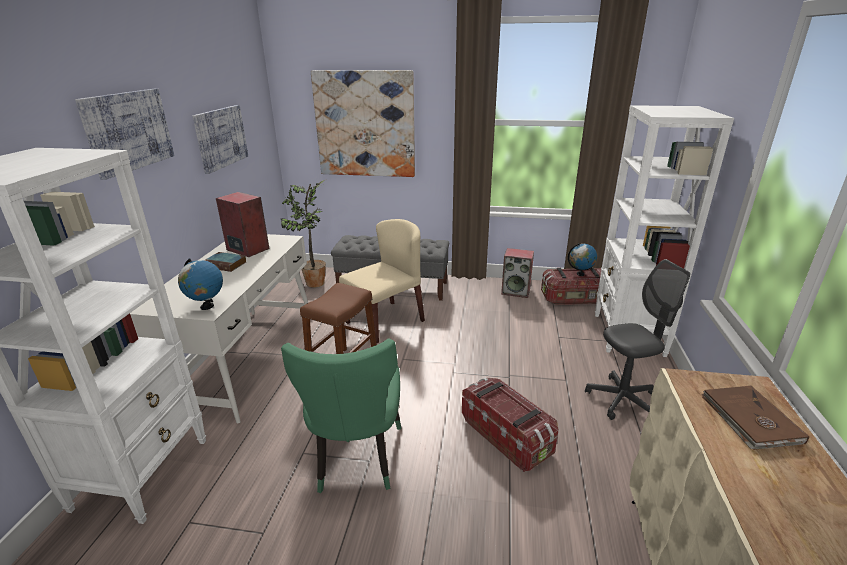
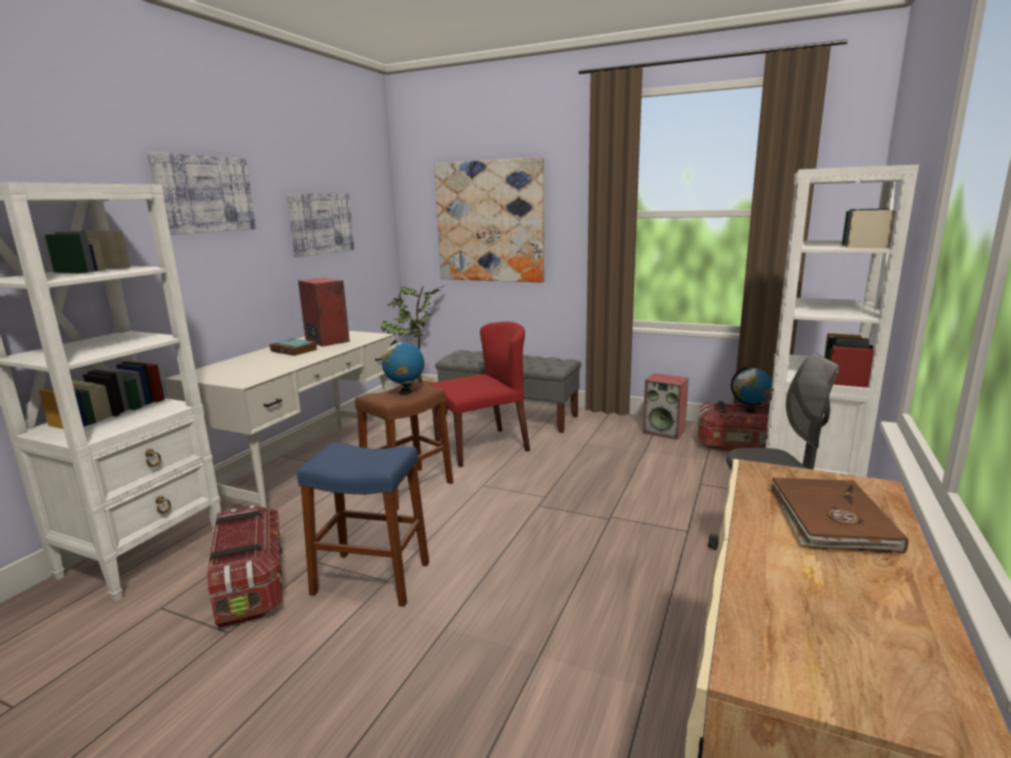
camera: 15 degrees right, 10 degrees down
globe [178,258,223,310] -> globe moved to [382,339,424,395]
green chair [281,338,401,493] -> blue stool [297,442,429,607]
beige chair [339,219,425,343] -> red chair [430,322,530,467]
storage box [462,378,558,472] -> storage box moved to [207,505,283,628]

